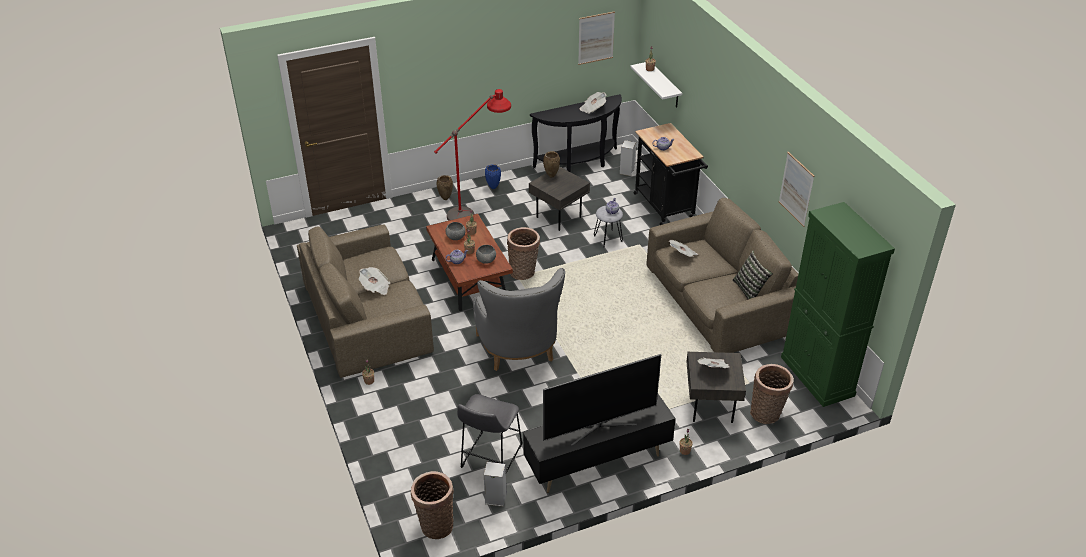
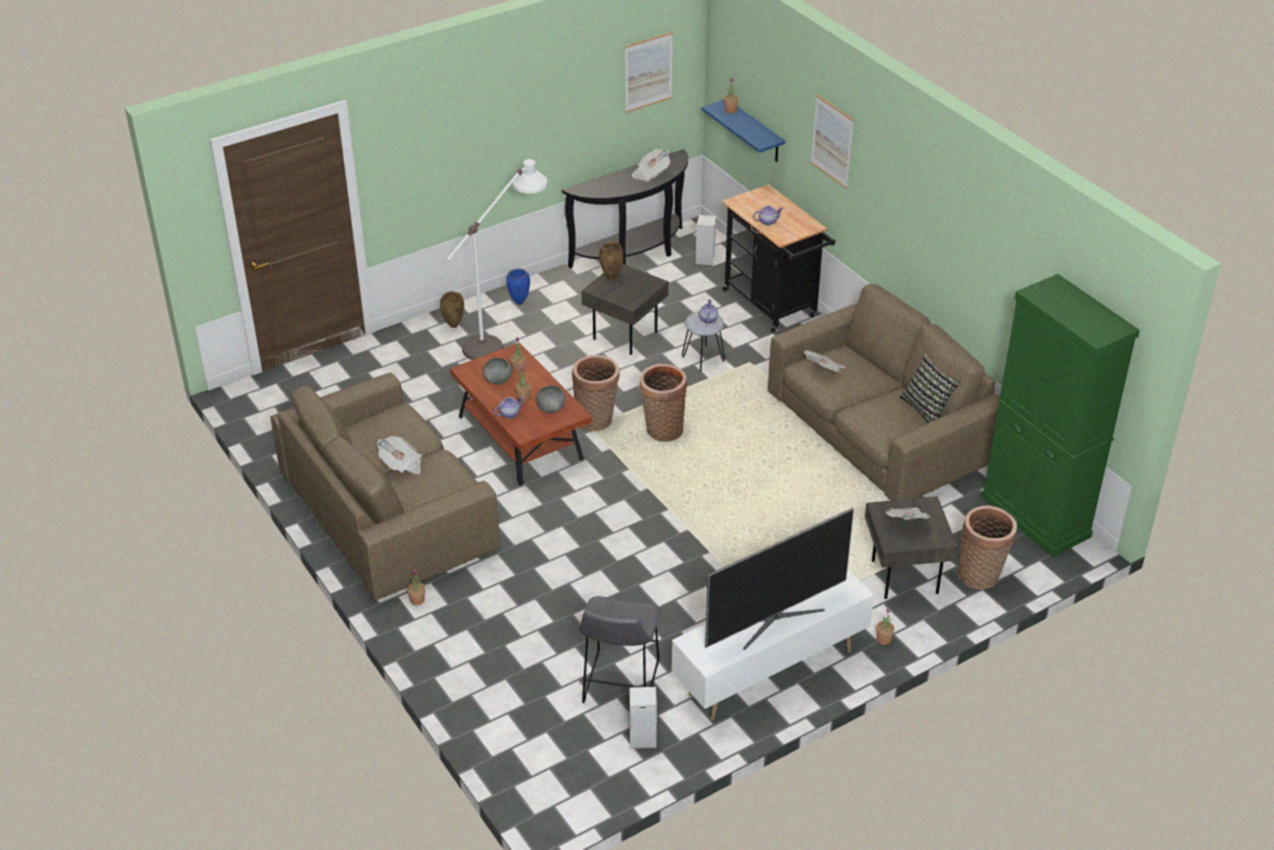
camera: 10 degrees left, 0 degrees up
basket [411,471,454,539] -> basket moved to [640,364,687,442]
red floor lamp [434,89,511,221] -> white floor lamp [446,159,548,360]
grey armchair [473,268,565,371] -> none
black tv stand [523,394,676,493] -> white tv stand [672,570,874,721]
white shelf [631,62,682,108] -> blue shelf [701,100,785,162]
picture [779,152,814,227] -> picture moved to [811,94,854,189]

